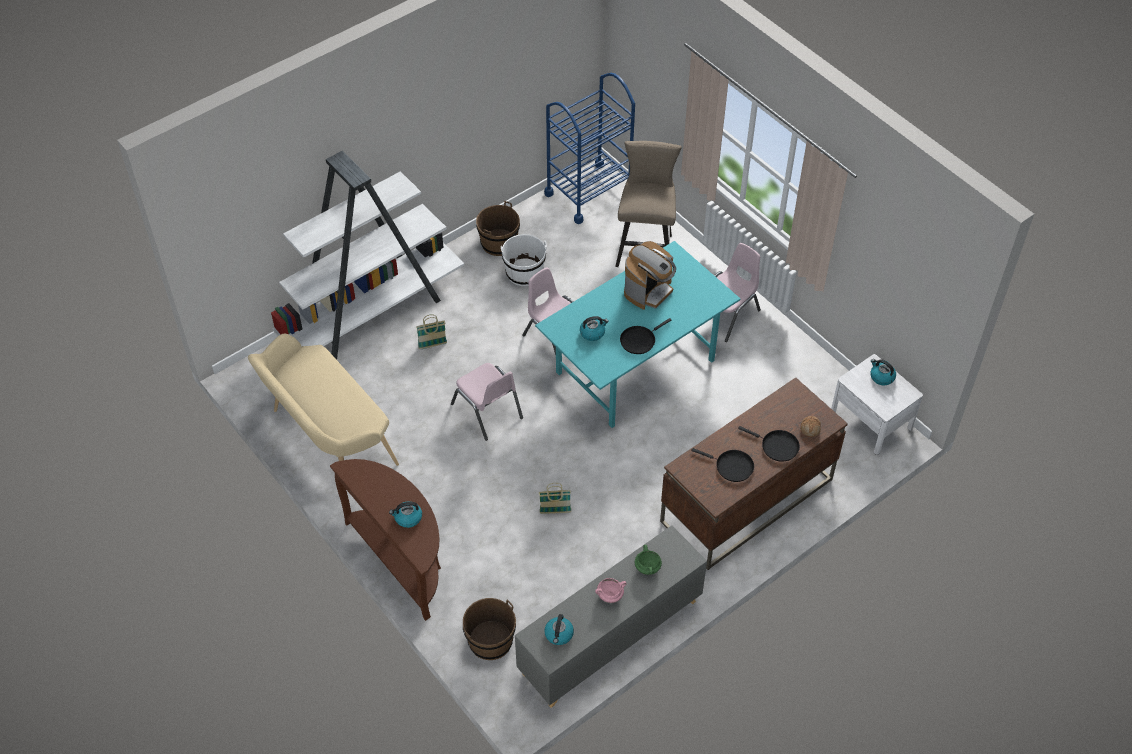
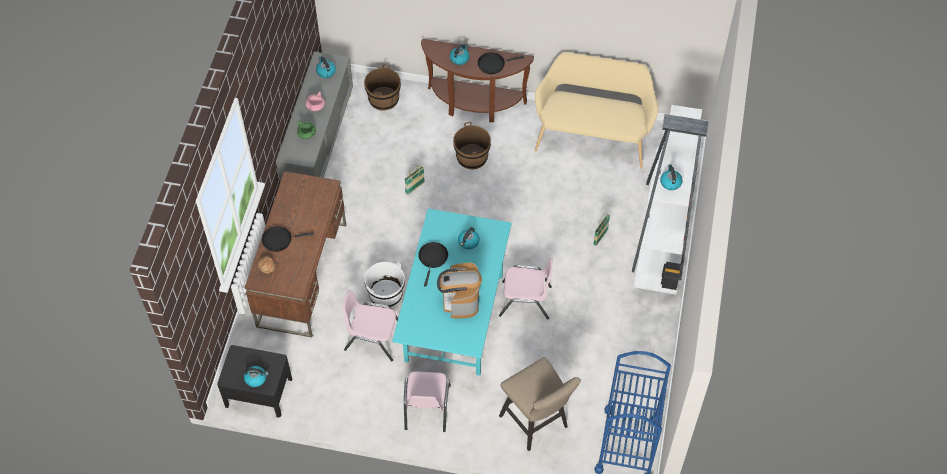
camera: 140 degrees right, 5 degrees up
pink chair [451,363,523,441] -> pink chair moved to [342,290,398,361]
brown bucket [476,201,520,256] -> brown bucket moved to [453,122,491,170]
white bucket [501,234,547,286] -> white bucket moved to [365,261,405,307]
black frying pan [691,448,754,482] -> black frying pan moved to [478,52,524,74]
white nightstand [831,354,923,455] -> black nightstand [217,345,292,418]
none -> kettle [660,164,683,190]

